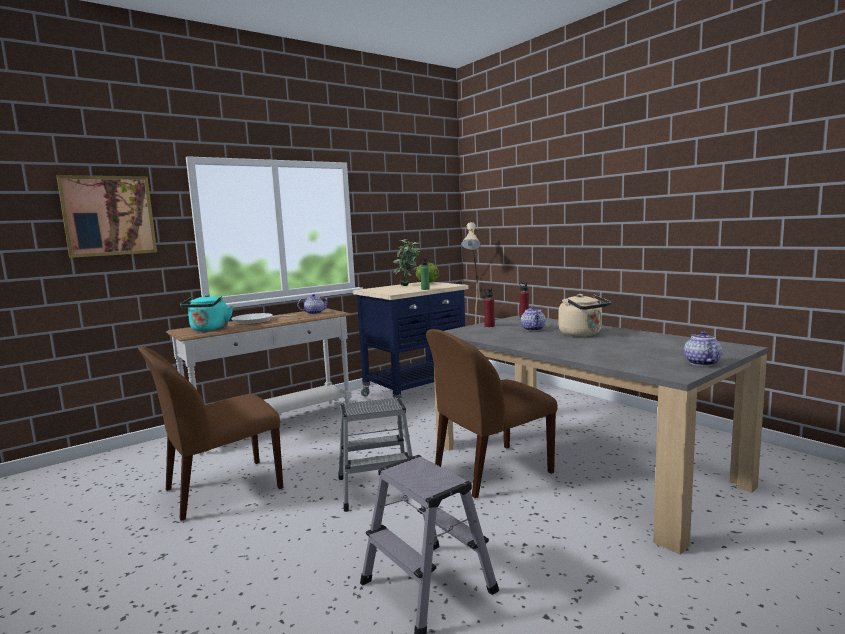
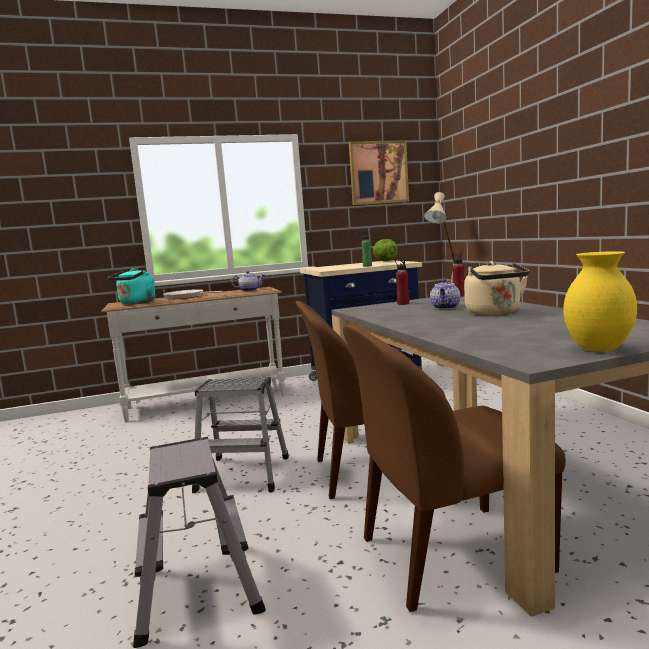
camera: 20 degrees right, 0 degrees up
picture [56,175,157,258] -> picture moved to [349,140,409,205]
brown chair [138,346,283,521] -> brown chair moved to [343,325,566,612]
potted plant [393,239,420,286] -> none
teapot [684,331,722,366] -> yellow vase [564,251,637,352]

